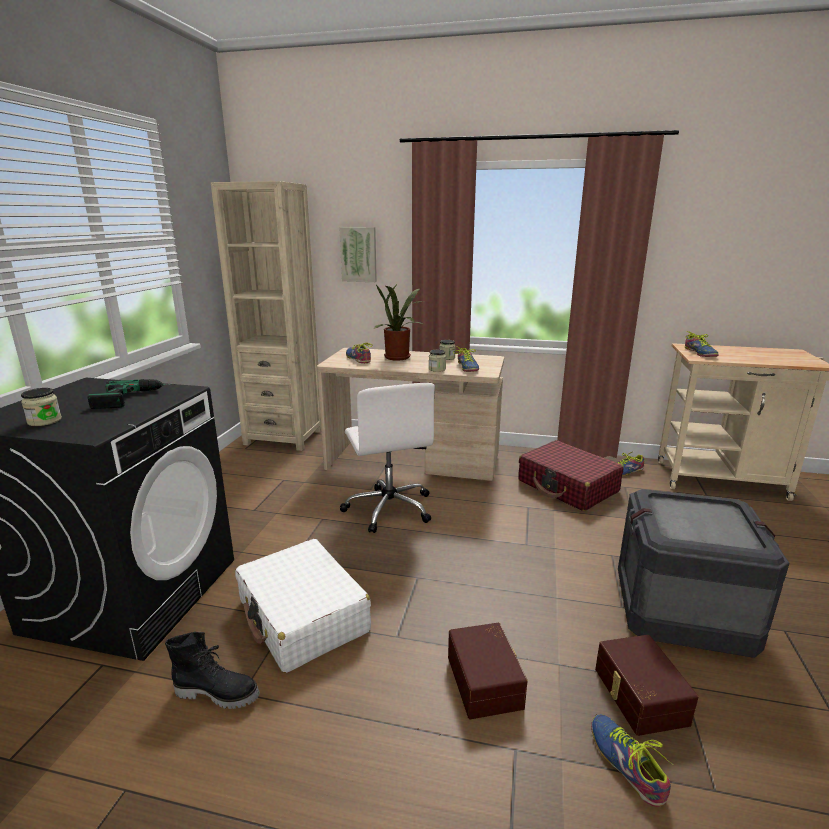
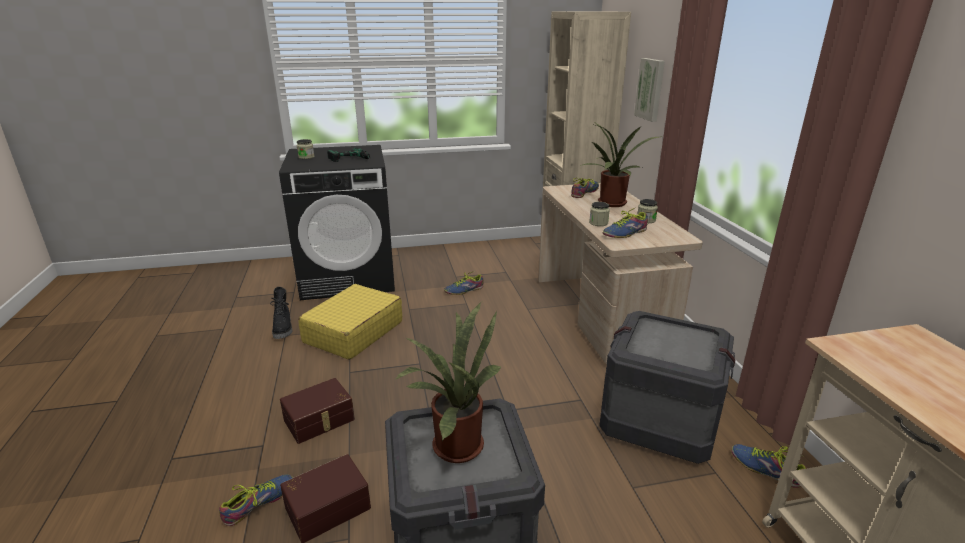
camera: 65 degrees right, 5 degrees up
white suitcase [235,539,371,673] -> yellow suitcase [298,284,402,360]
white office chair [340,383,435,533] -> none
red suitcase [518,440,624,511] -> crate [599,311,735,464]
shoe [685,331,719,357] -> shoe moved to [444,271,484,295]
none -> potted plant [396,303,501,463]

